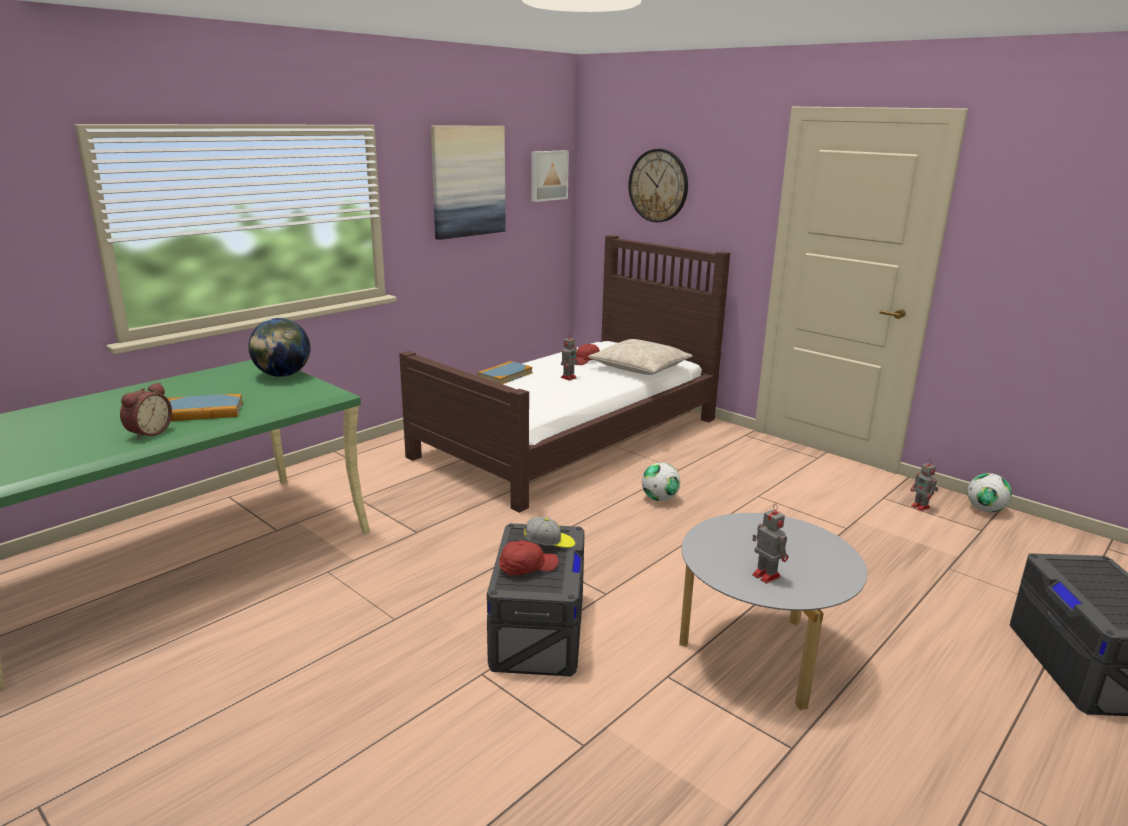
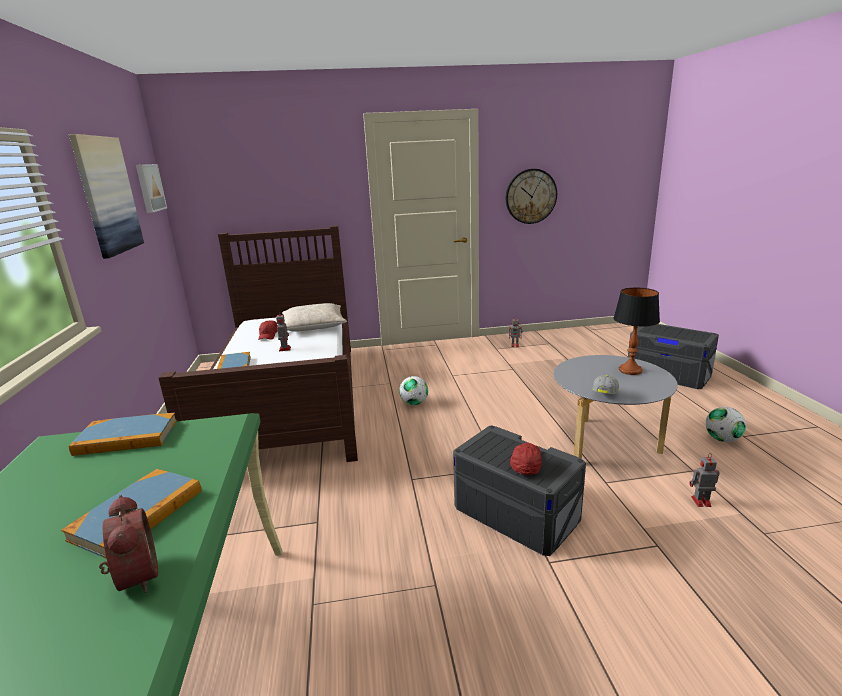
camera: 50 degrees left, 0 degrees up
globe [248,318,310,377] -> book [69,413,177,456]
cap [524,517,575,548] -> cap moved to [593,375,619,394]
wall clock [628,149,688,222] -> wall clock moved to [506,169,557,224]
toy robot [752,504,789,583] -> toy robot moved to [689,453,720,507]
football [967,473,1012,512] -> football moved to [705,407,746,442]
none -> table lamp [613,288,660,375]

